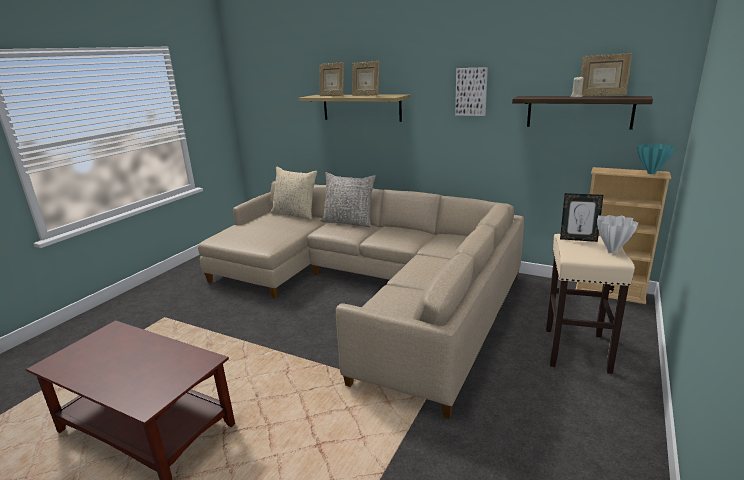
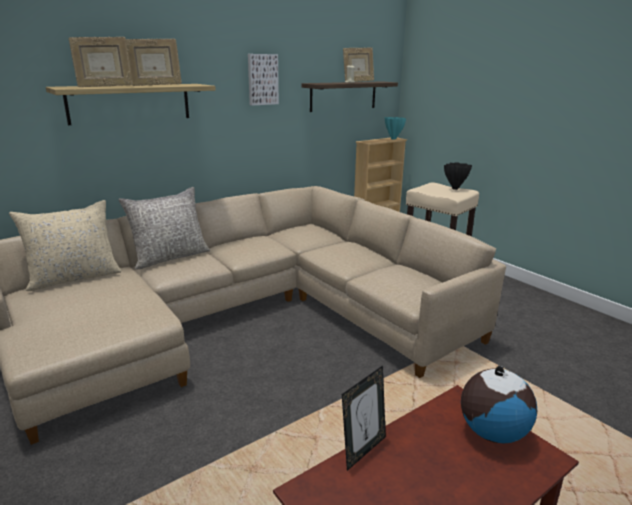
camera: 65 degrees left, 0 degrees up
picture frame [560,193,603,242] -> picture frame moved to [342,365,386,471]
white vase [597,215,638,253] -> black vase [444,162,472,190]
none -> globe [461,366,537,444]

